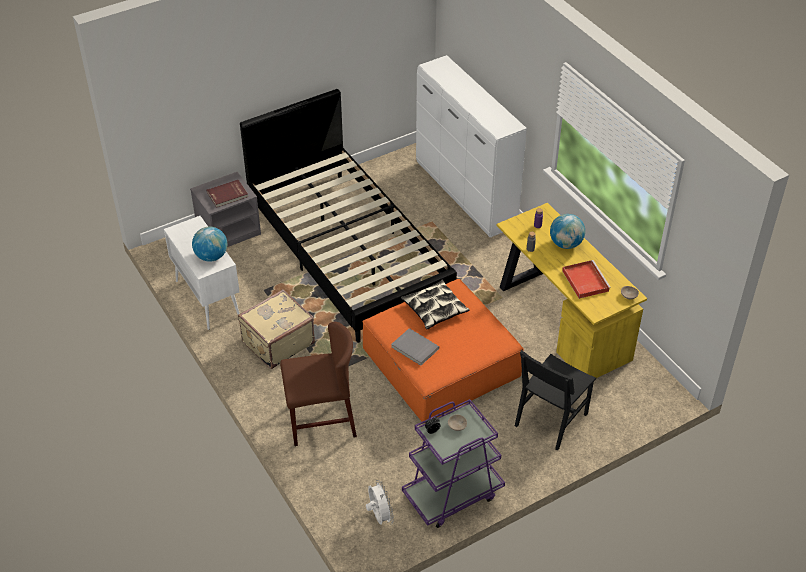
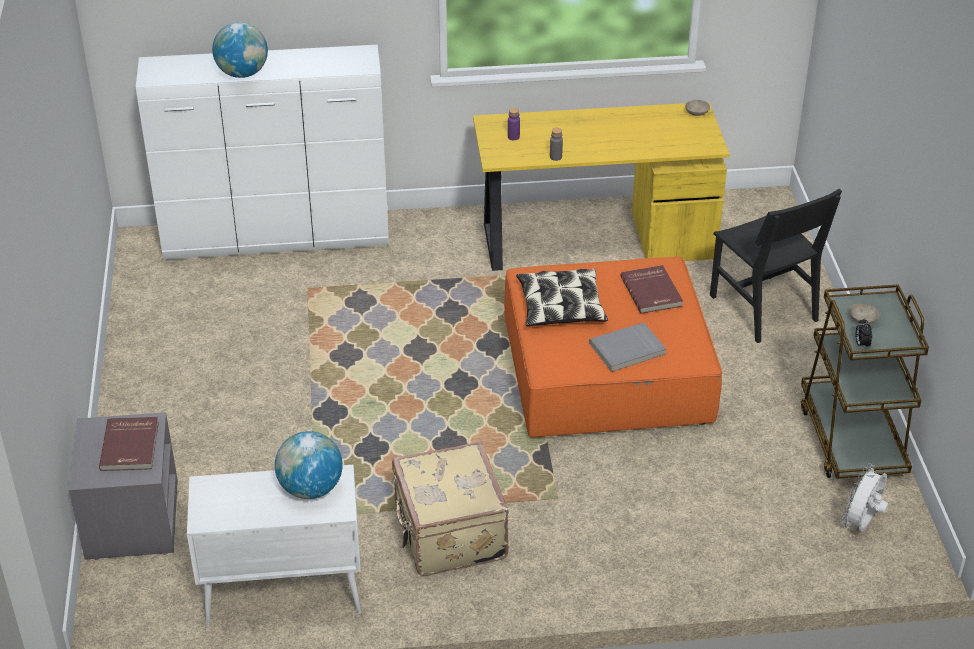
camera: 65 degrees left, 5 degrees down
black bed [240,89,457,343] -> none
brown chair [280,322,357,446] -> none
white fan [366,480,394,525] -> white fan turned 60 degrees counterclockwise [841,463,889,532]
purple cart [402,399,505,528] -> brown cart [801,284,929,479]
globe [550,214,585,249] -> globe moved to [212,22,268,78]
red tray [562,260,611,299] -> none
none -> red book [621,265,683,314]

